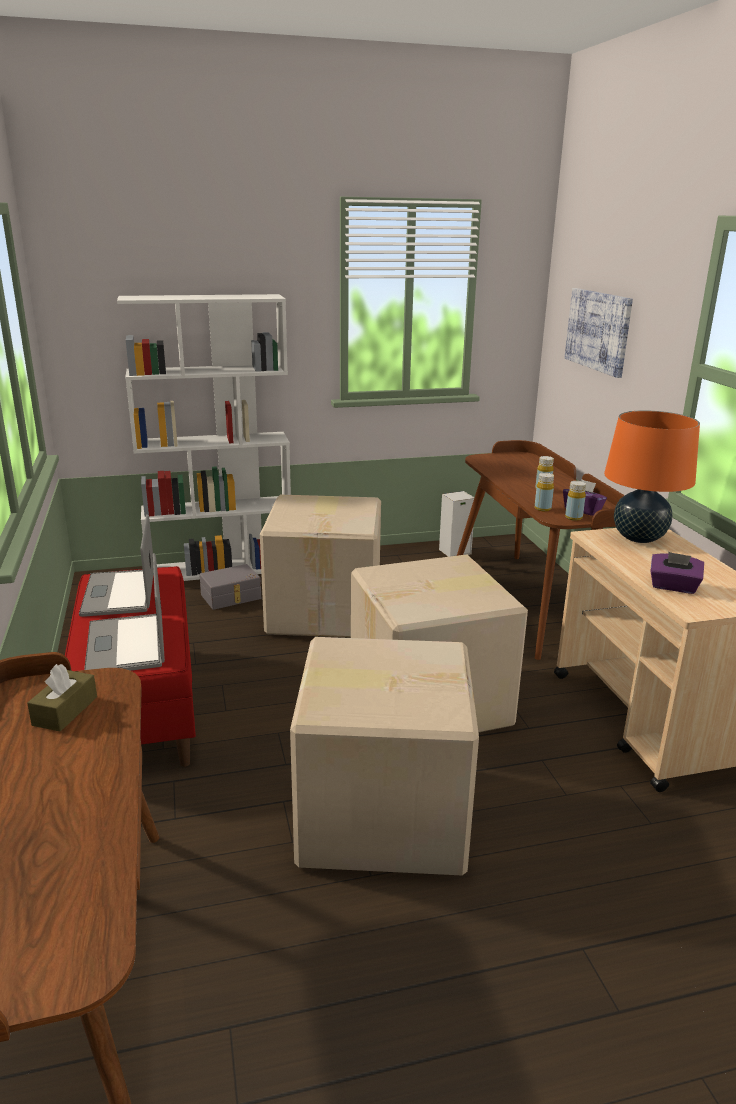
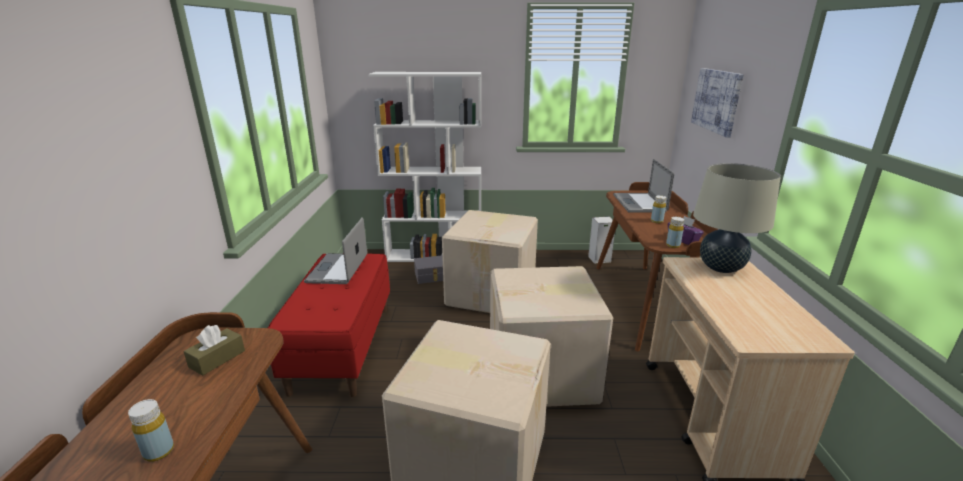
camera: 15 degrees right, 0 degrees up
laptop [84,553,165,671] -> laptop moved to [613,159,674,213]
yellow bottle [535,473,554,511] -> yellow bottle moved to [128,399,174,461]
orange table lamp [604,410,700,543] -> beige table lamp [693,163,781,273]
purple tissue box [650,552,704,594] -> none

